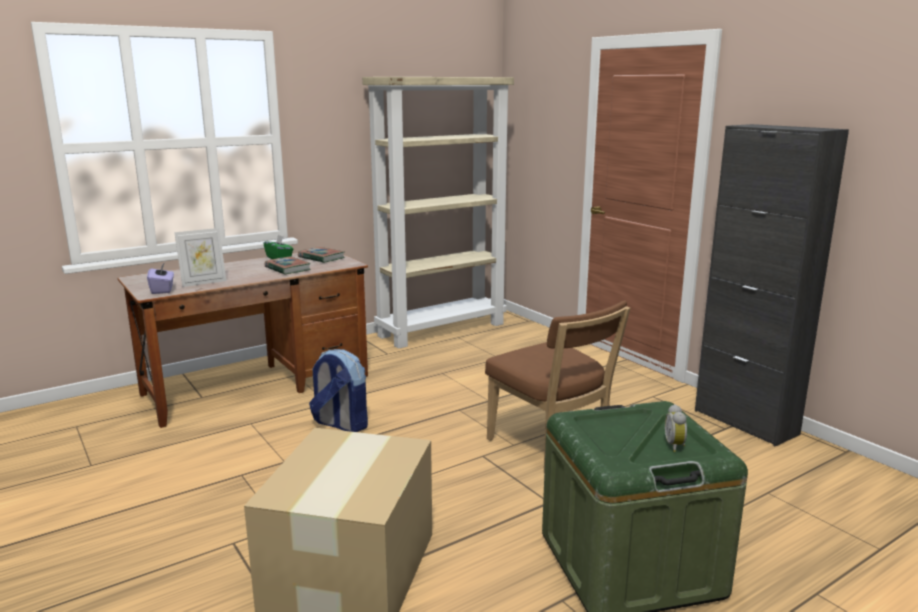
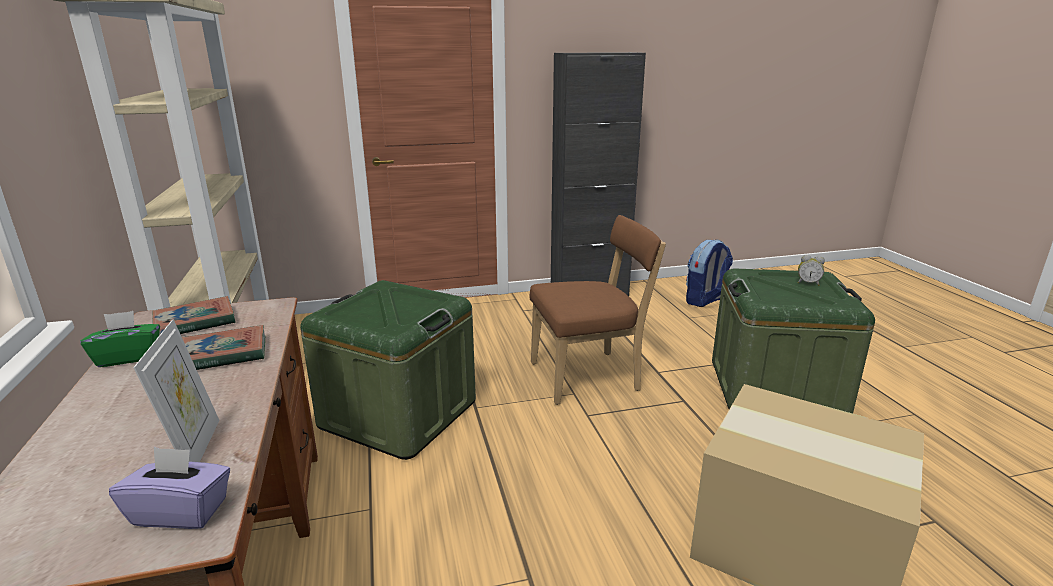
camera: 70 degrees left, 5 degrees up
backpack [309,349,368,432] -> backpack moved to [686,239,733,307]
none -> green storage box [300,280,476,460]

